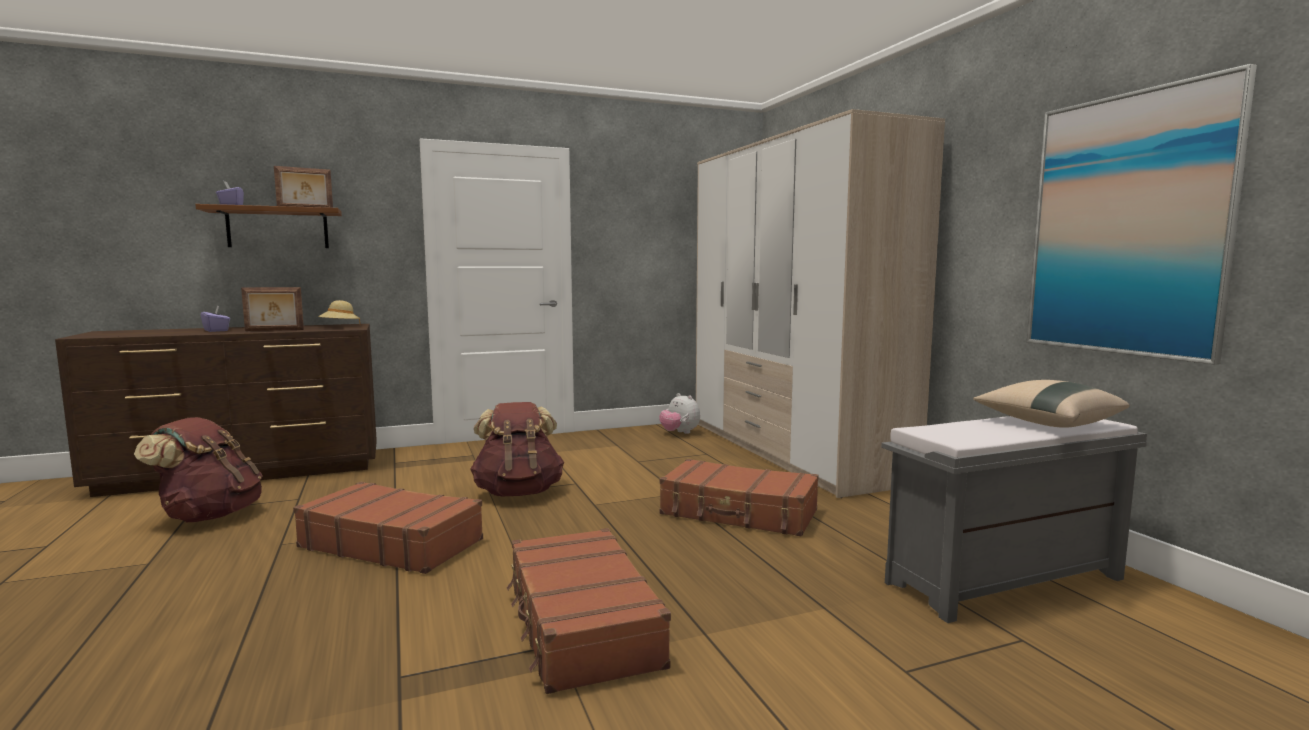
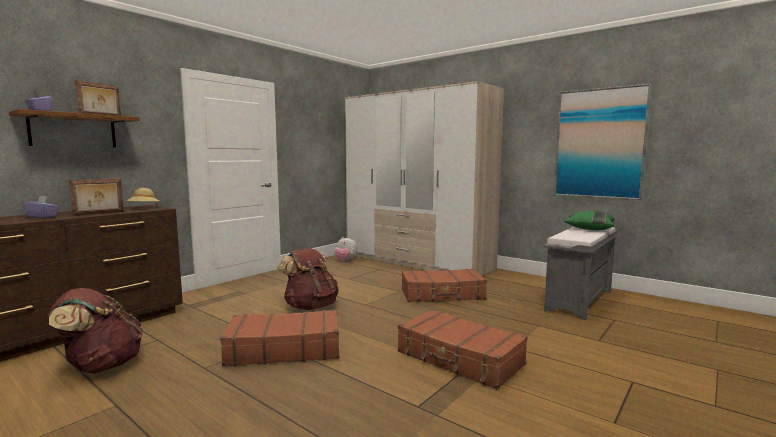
camera: 30 degrees left, 0 degrees up
beige pillow [973,380,1130,428] -> green pillow [564,211,615,230]

